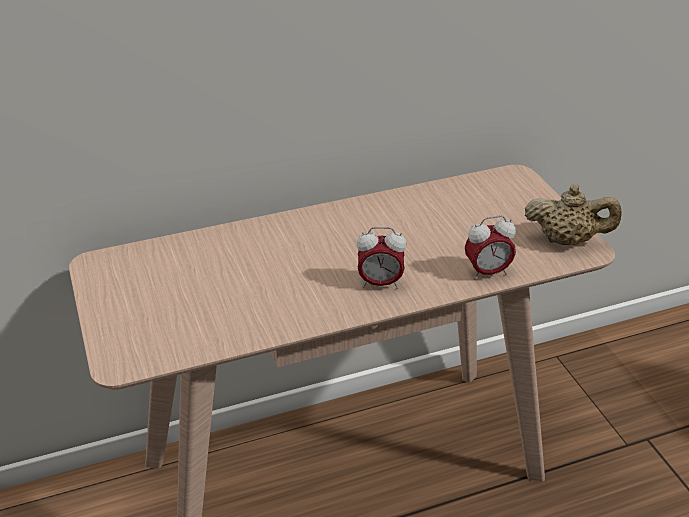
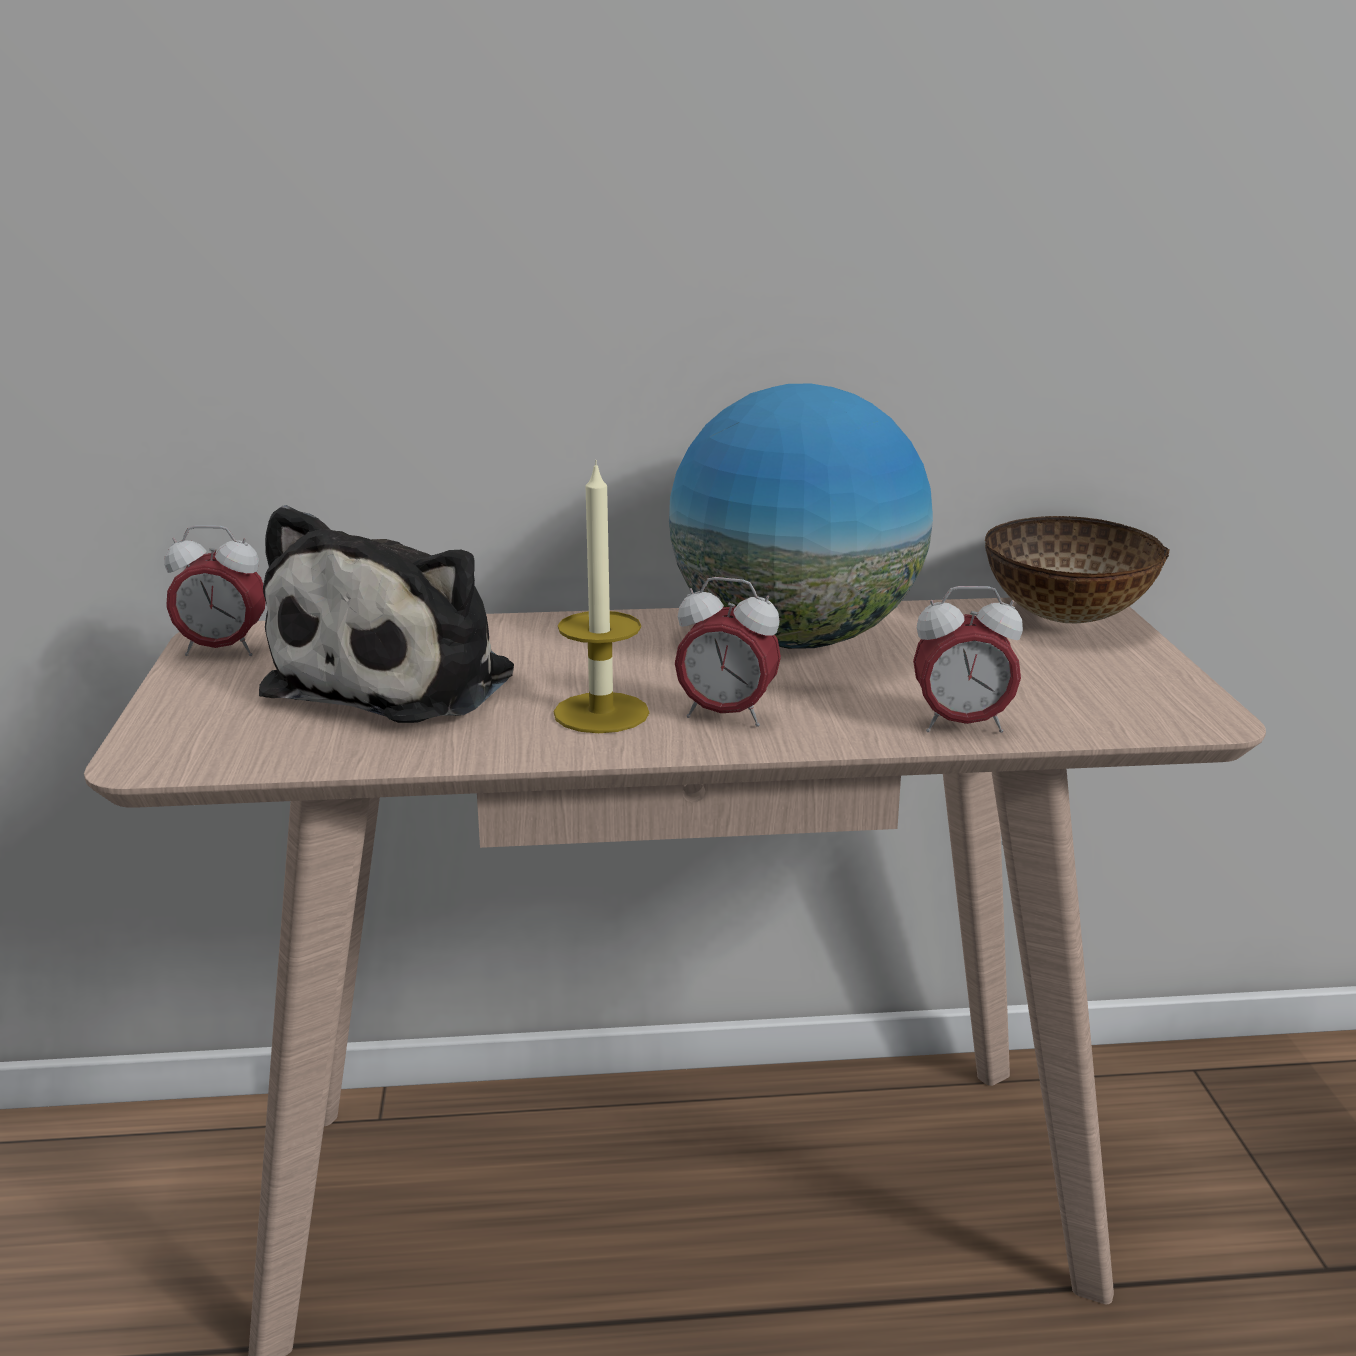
camera: 15 degrees right, 15 degrees down
beige teapot [525,185,622,245] -> none
none -> alarm clock [164,526,266,656]
none -> plush toy [259,505,514,723]
none -> candle [554,460,649,733]
none -> globe [669,383,933,649]
none -> bowl [985,516,1170,623]

